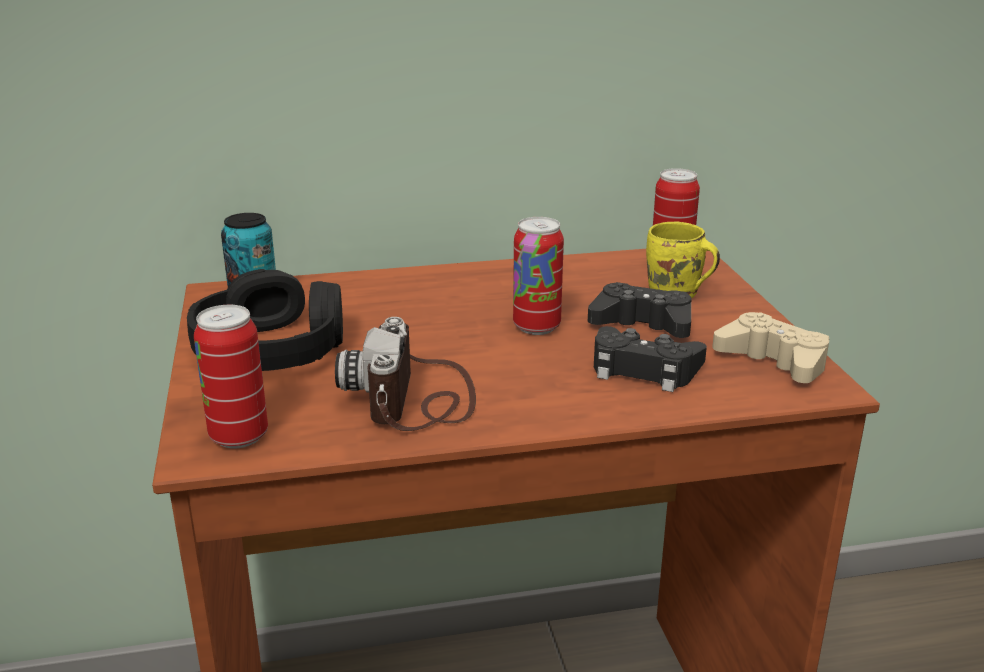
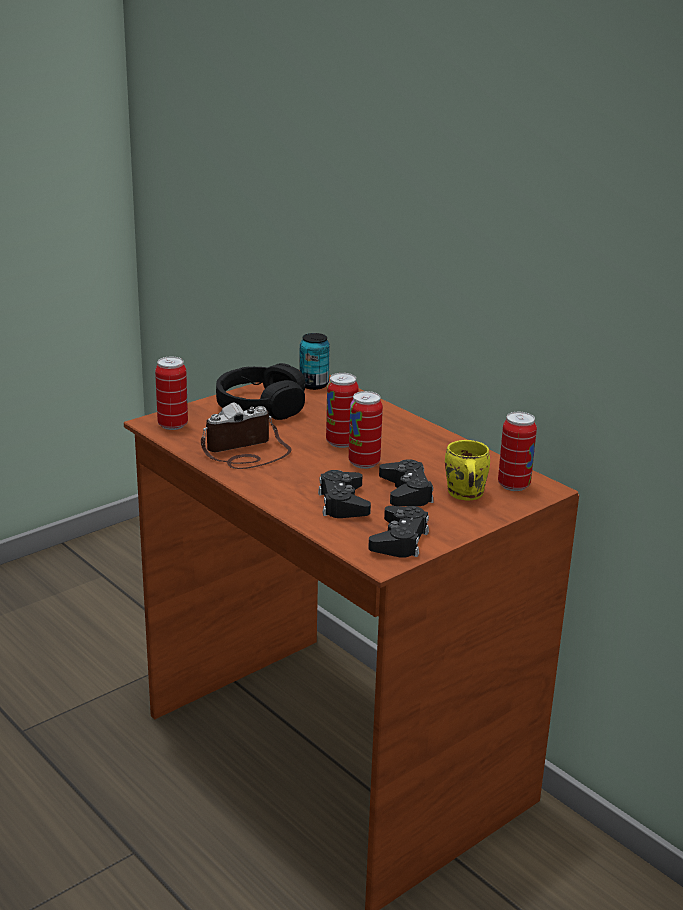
camera: 60 degrees right, 0 degrees up
beige game controller [712,312,829,383] -> black game controller [368,506,429,558]
none -> can [326,373,359,448]

